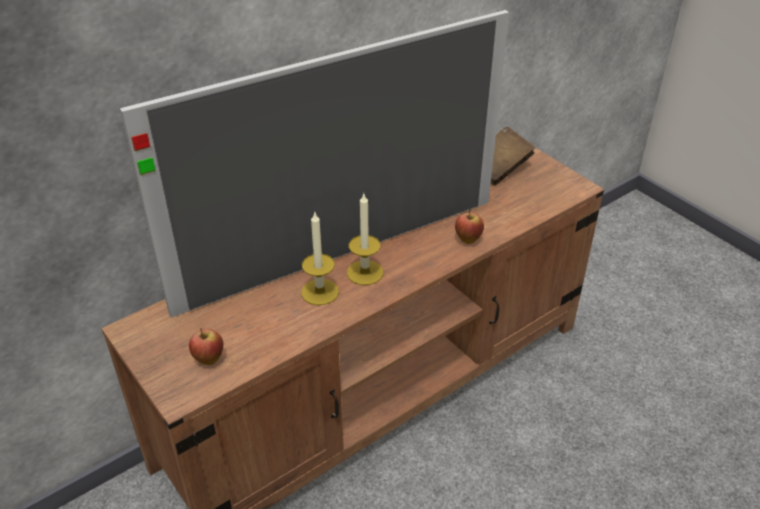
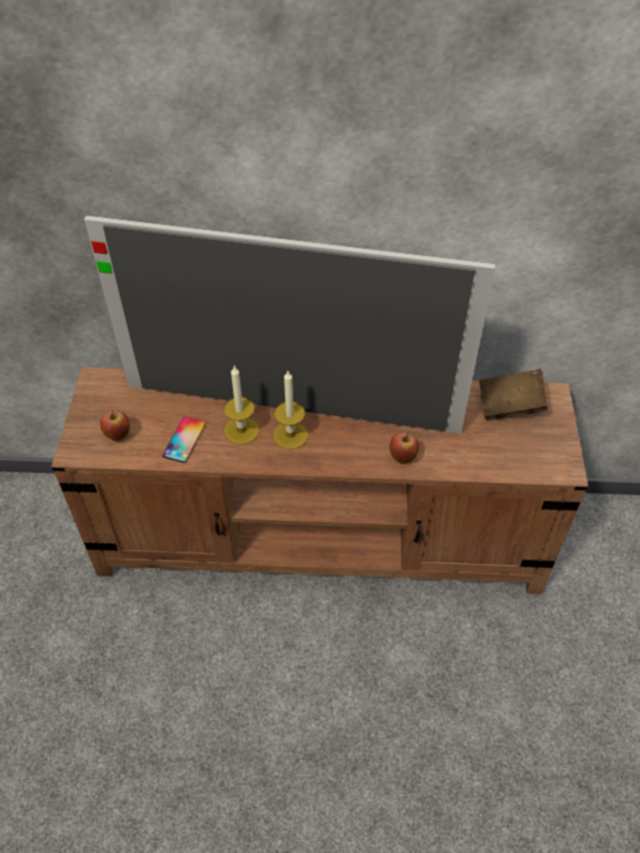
camera: 40 degrees right, 10 degrees up
none -> phone [162,417,206,463]

